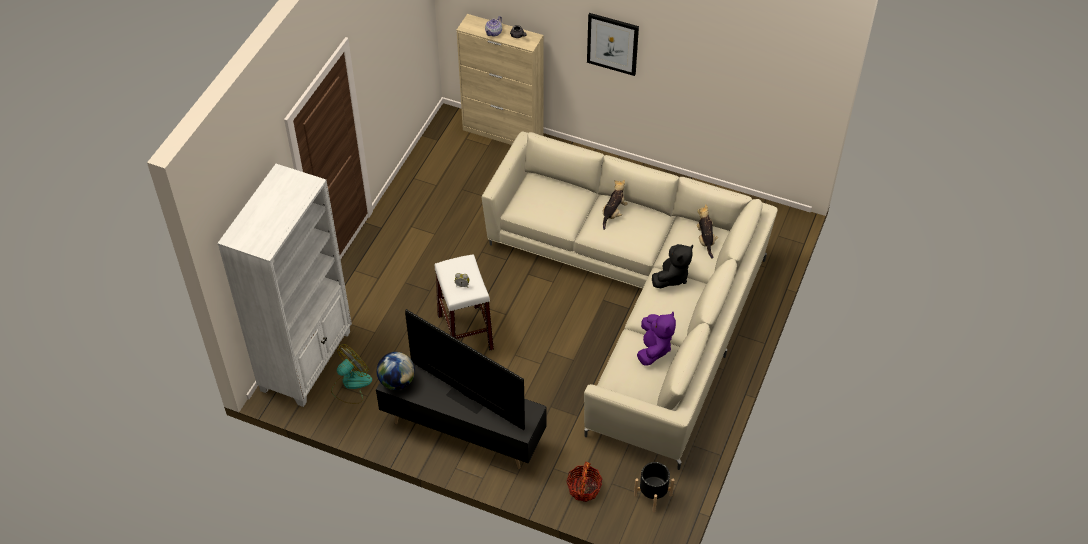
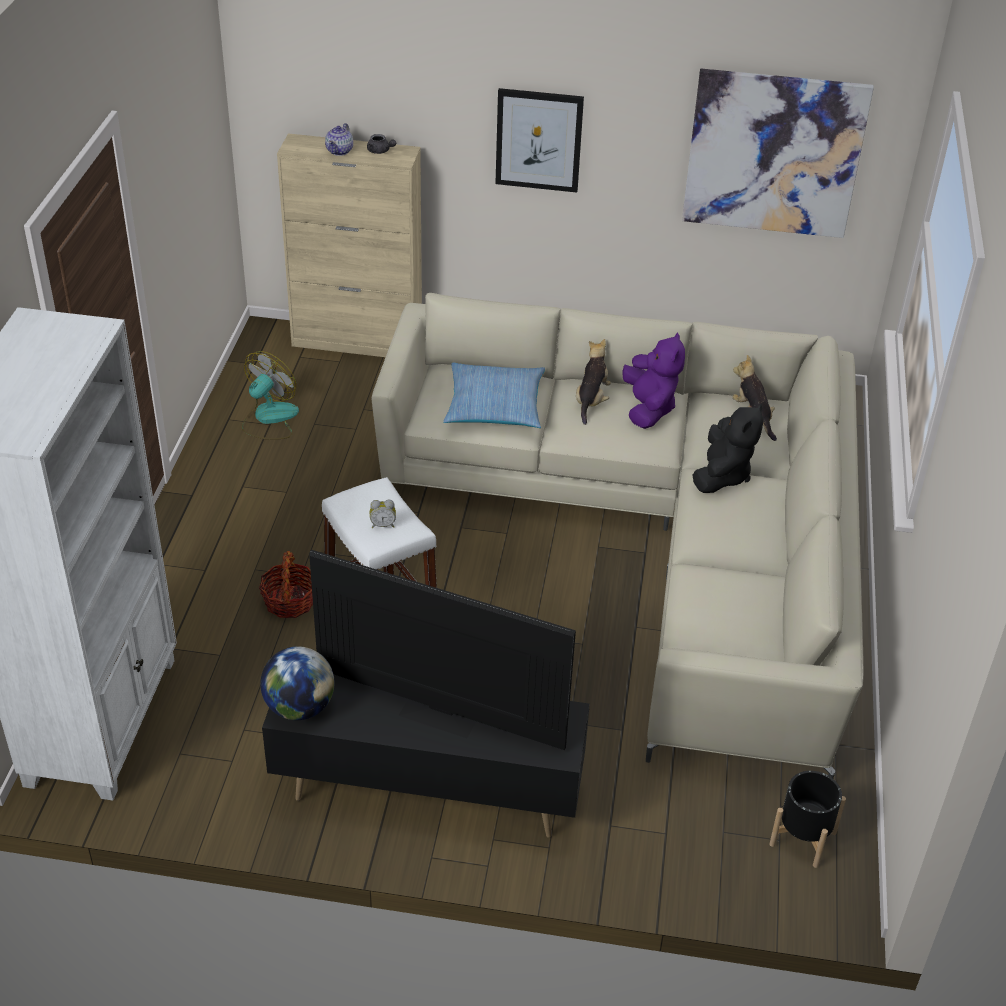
camera: 15 degrees left, 10 degrees down
fan [331,344,372,404] -> fan moved to [242,351,299,440]
basket [566,462,602,502] -> basket moved to [259,551,313,618]
purple plush toy [637,312,676,366] -> purple plush toy moved to [622,332,685,429]
none -> pillow [443,362,545,428]
none -> picture [682,69,874,238]

